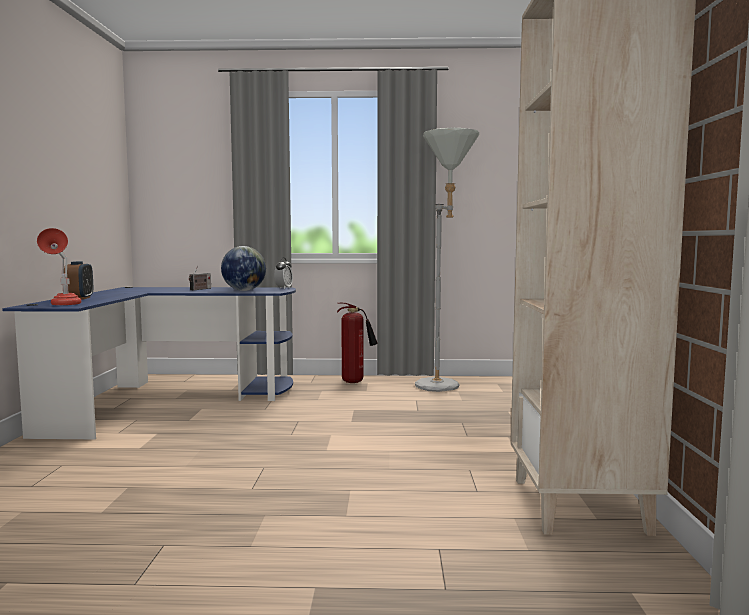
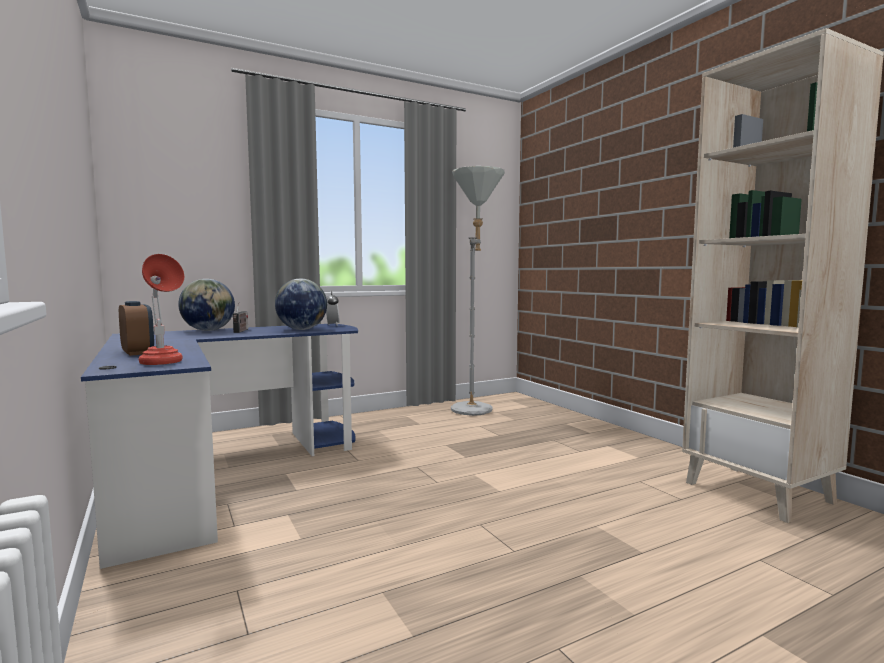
camera: 30 degrees left, 0 degrees up
fire extinguisher [337,303,378,383] -> none
none -> globe [178,279,235,331]

